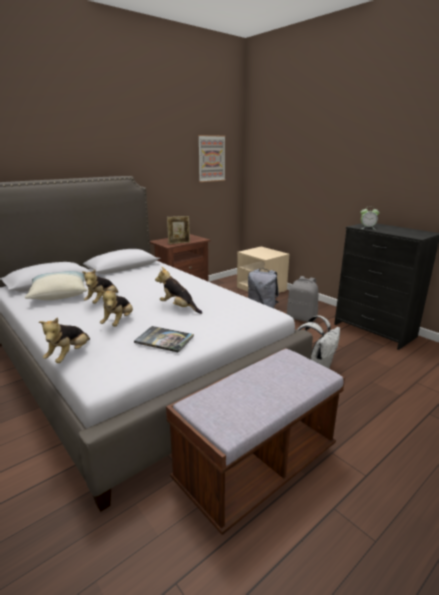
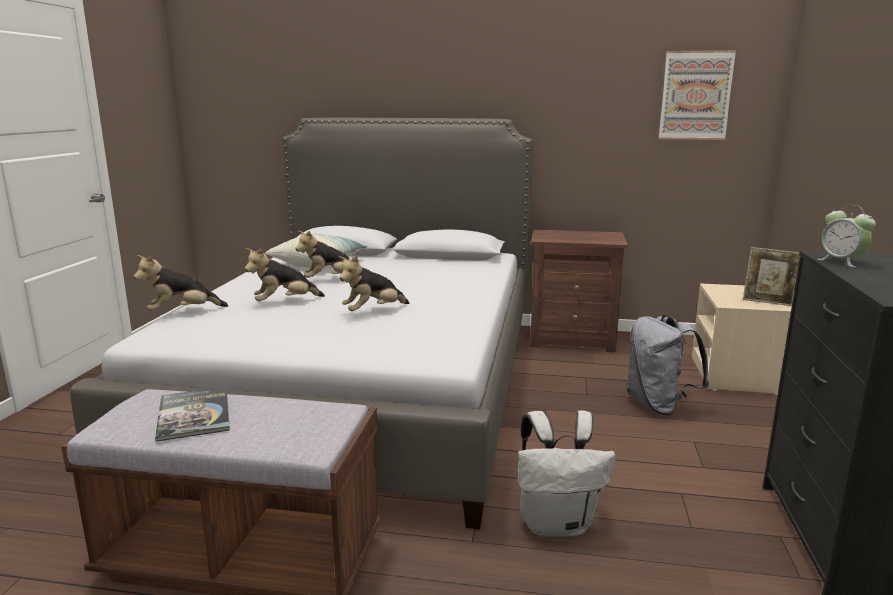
camera: 50 degrees right, 5 degrees down
book [134,326,194,353] -> book moved to [155,387,230,442]
plush toy [155,267,202,314] -> plush toy turned 120 degrees counterclockwise [339,256,409,311]
picture frame [167,216,190,244] -> picture frame moved to [743,247,800,306]
grey backpack [287,276,318,322] -> none

